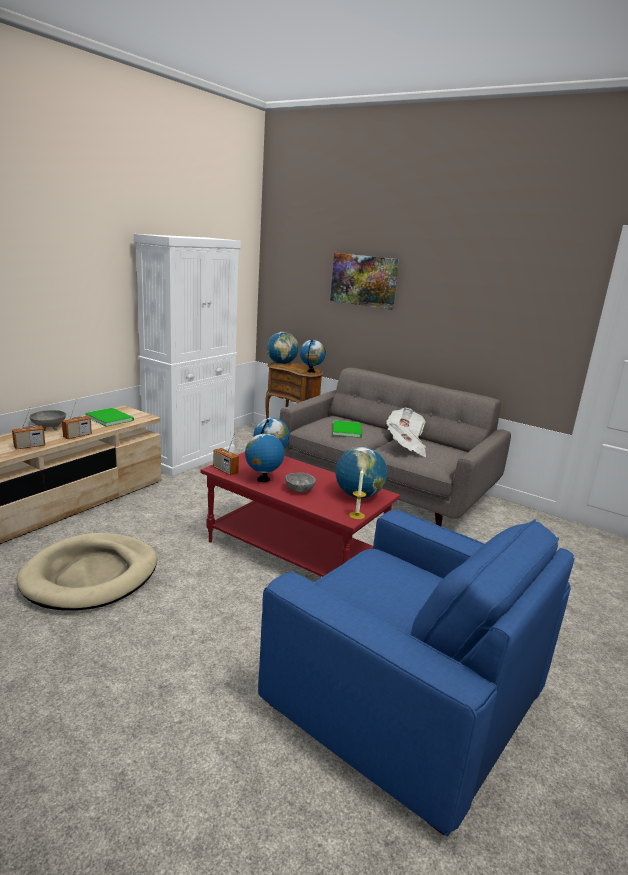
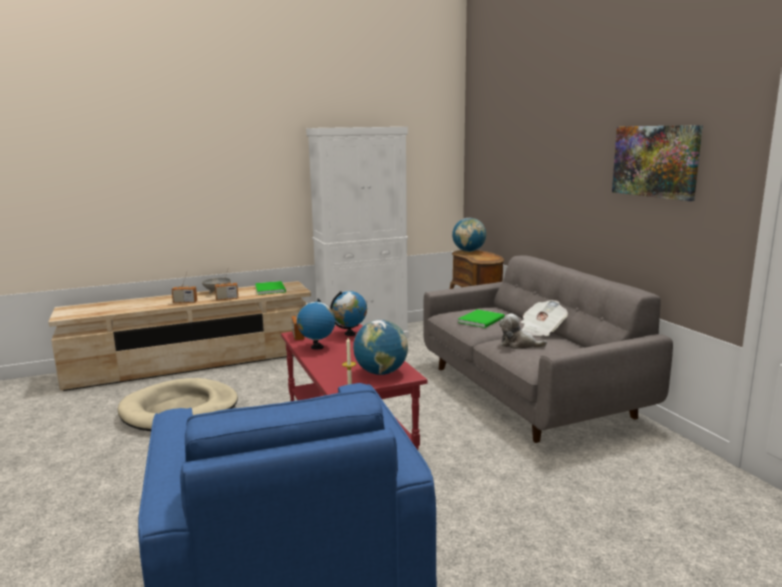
camera: 35 degrees right, 5 degrees down
grey bowl [285,472,316,492] -> none
globe [300,340,326,373] -> none
picture [330,253,399,310] -> picture moved to [612,125,703,201]
newspaper [389,422,426,457] -> plush toy [499,313,547,349]

